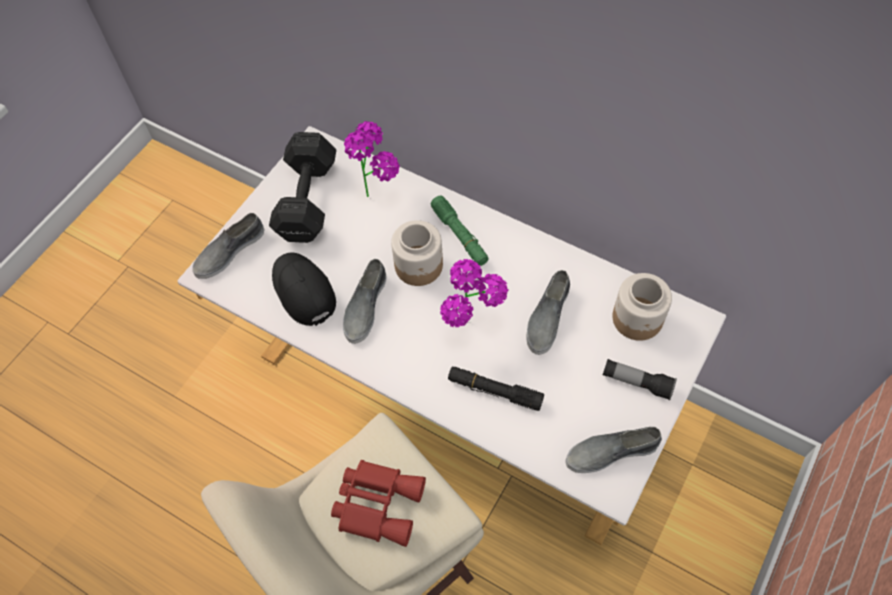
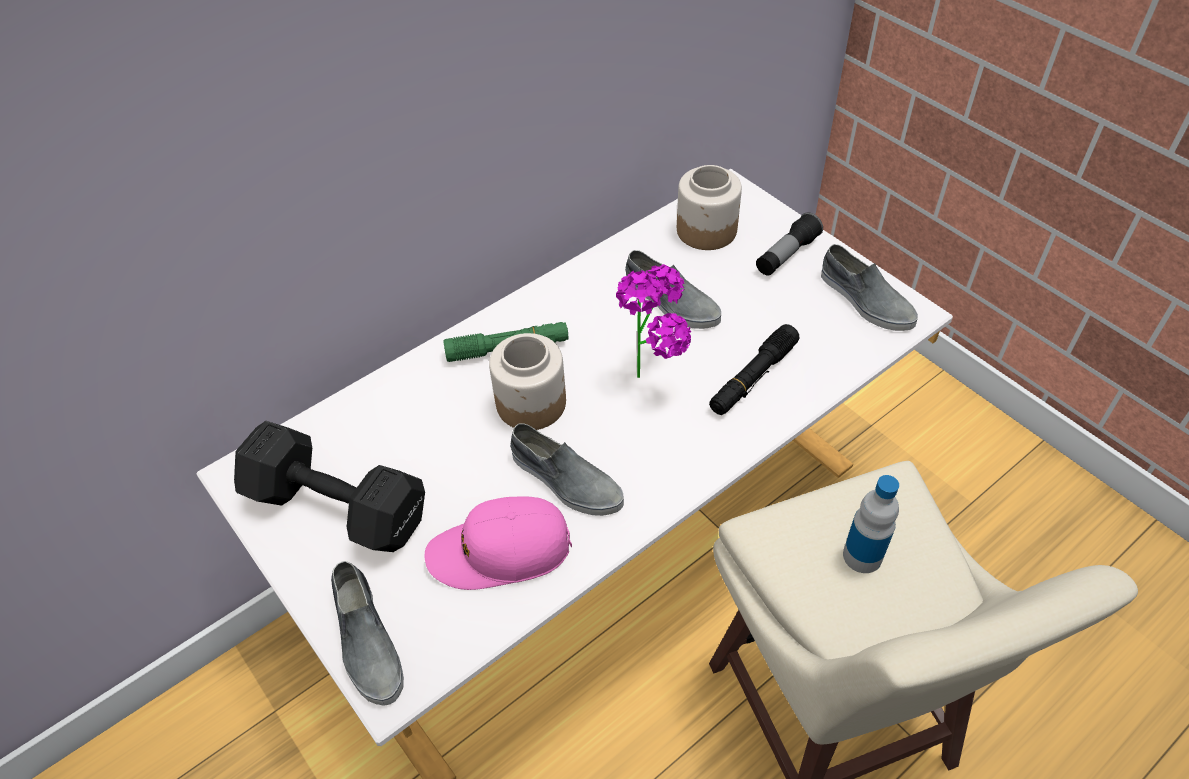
camera: 70 degrees left, 10 degrees down
black cap [272,253,336,326] -> pink cap [425,497,572,590]
red binoculars [331,460,426,547] -> bottle [843,475,899,573]
potted plant [344,121,400,197] -> none
grey shoe [565,427,662,473] -> grey shoe turned 45 degrees counterclockwise [821,244,918,331]

